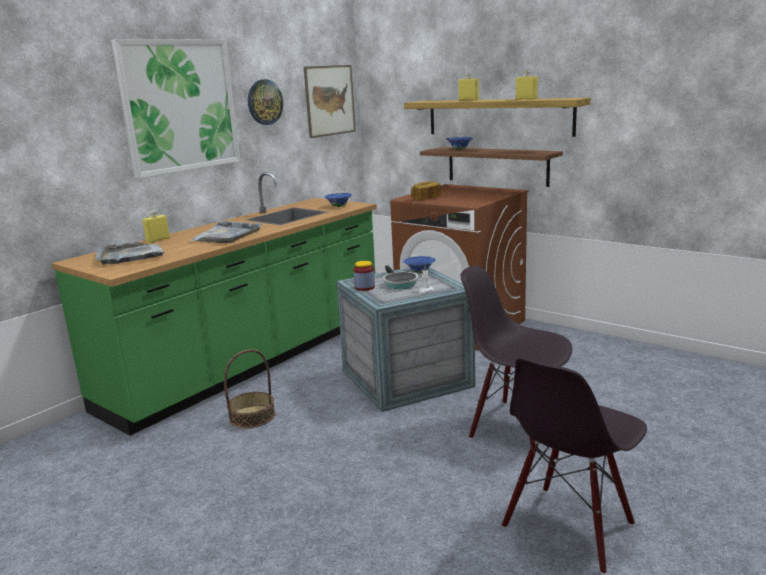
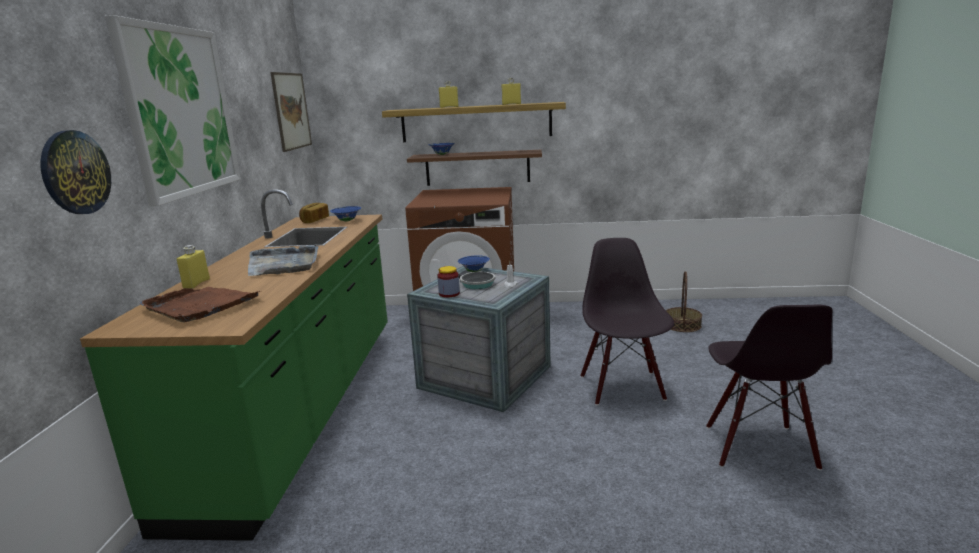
camera: 35 degrees left, 0 degrees up
grey tray [95,242,164,265] -> brown tray [139,287,260,322]
basket [224,349,275,428] -> basket moved to [666,271,702,332]
wall clock [248,79,283,125] -> wall clock moved to [40,130,111,214]
bread [411,181,441,200] -> bread moved to [299,203,329,223]
black chair [461,265,572,454] -> black chair turned 90 degrees clockwise [580,238,674,405]

